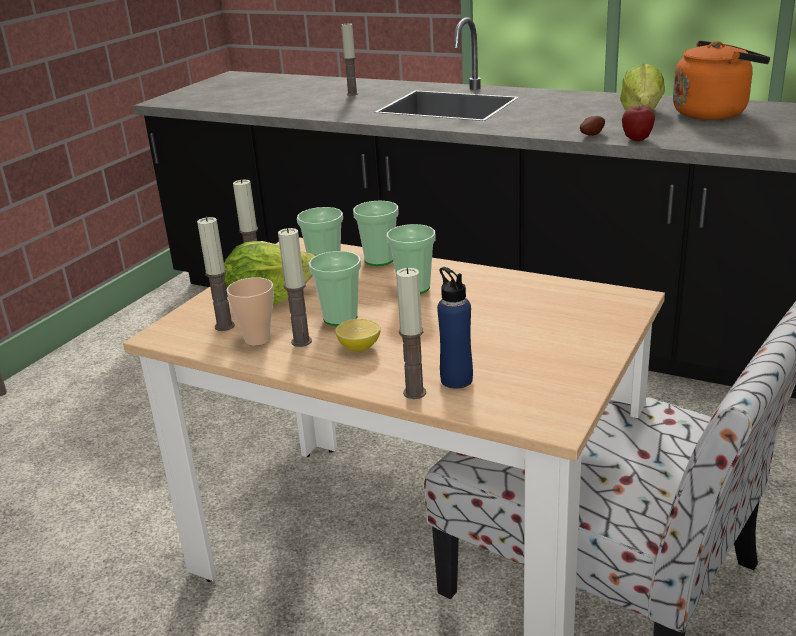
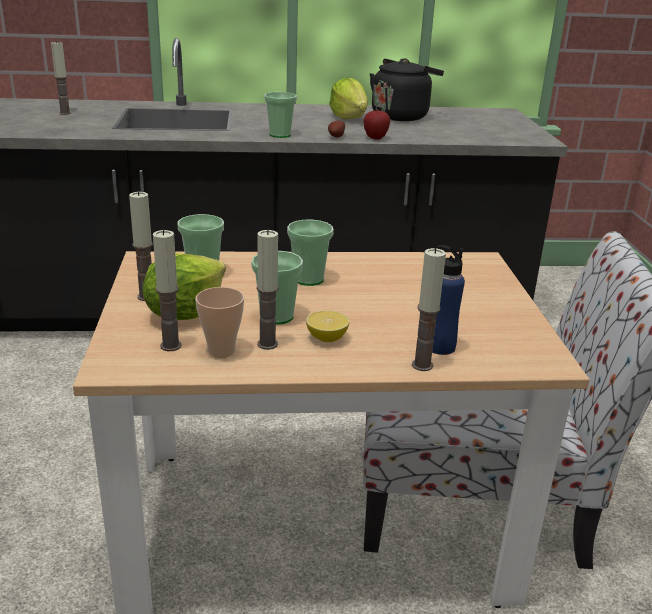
camera: 35 degrees left, 0 degrees up
cup [353,200,399,266] -> cup moved to [264,92,297,138]
orange kettle [673,40,770,120] -> black kettle [370,58,444,121]

